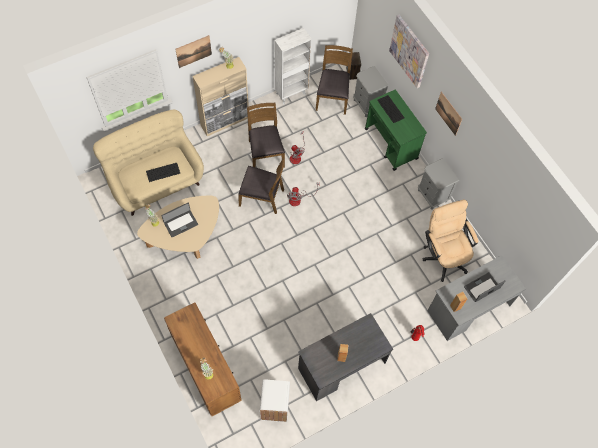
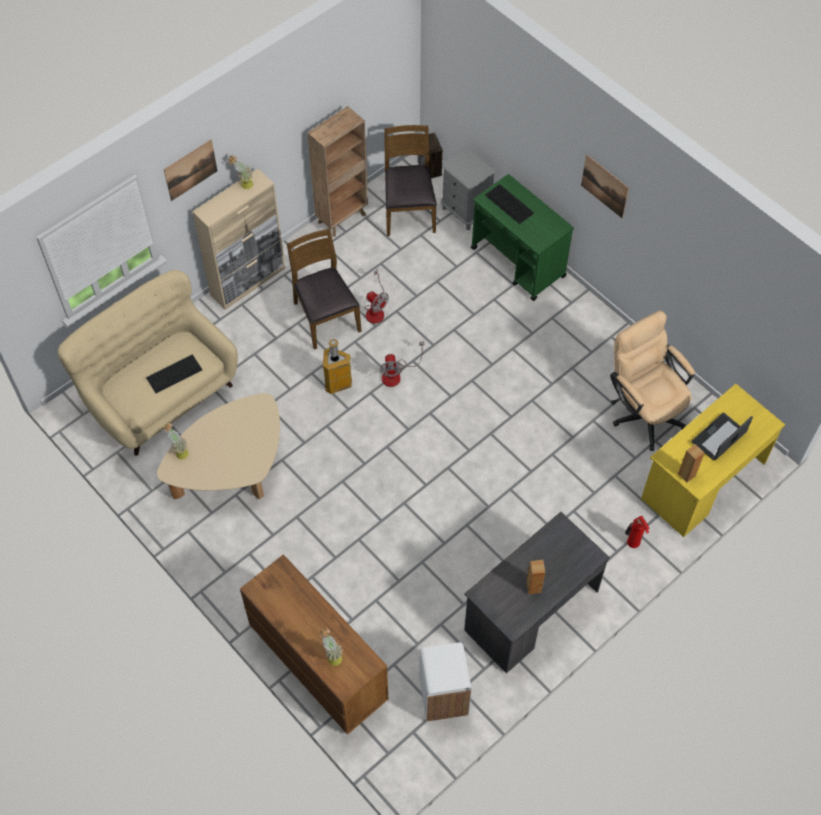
camera: 10 degrees left, 5 degrees down
laptop [161,202,198,237] -> none
brown chair [239,158,284,214] -> trash can [323,339,352,394]
white bookcase [275,28,312,104] -> brown bookcase [307,106,368,237]
picture [389,15,429,88] -> none
grey nightstand [418,158,459,210] -> none
grey desk [427,255,526,341] -> yellow desk [641,384,785,537]

